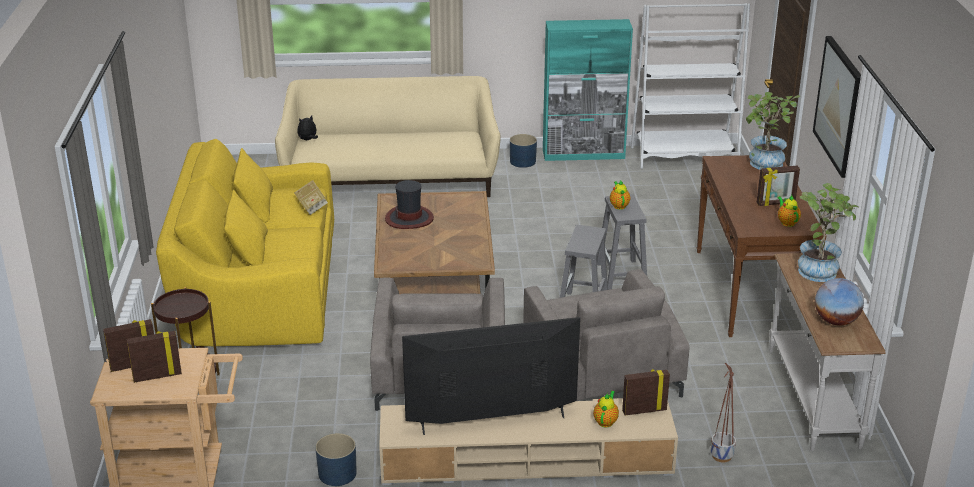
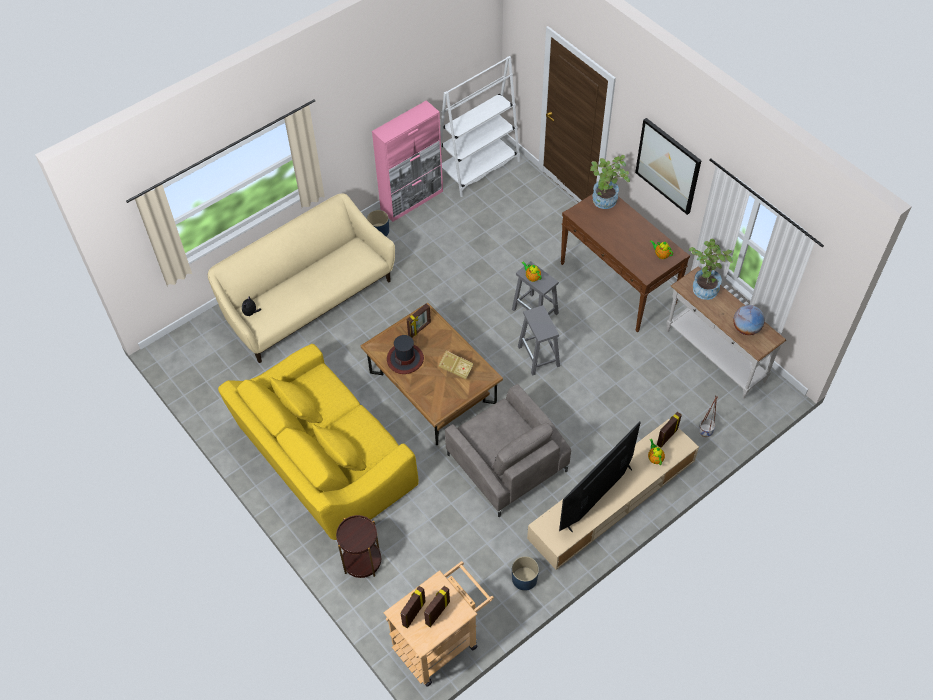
camera: 35 degrees left, 25 degrees up
book [294,180,328,215] -> book moved to [438,351,474,379]
grey armchair [523,269,689,400] -> none
turquoise cabinet [543,19,633,161] -> pink cabinet [372,100,443,222]
picture frame [757,166,800,206] -> picture frame moved to [407,304,431,338]

